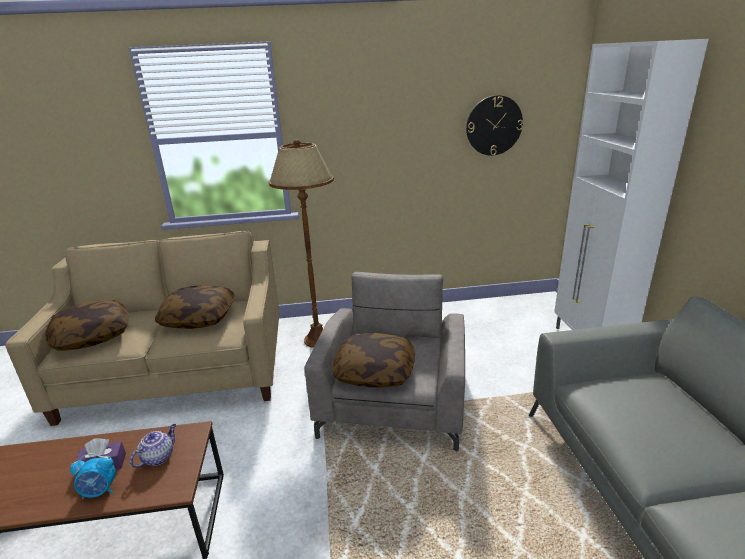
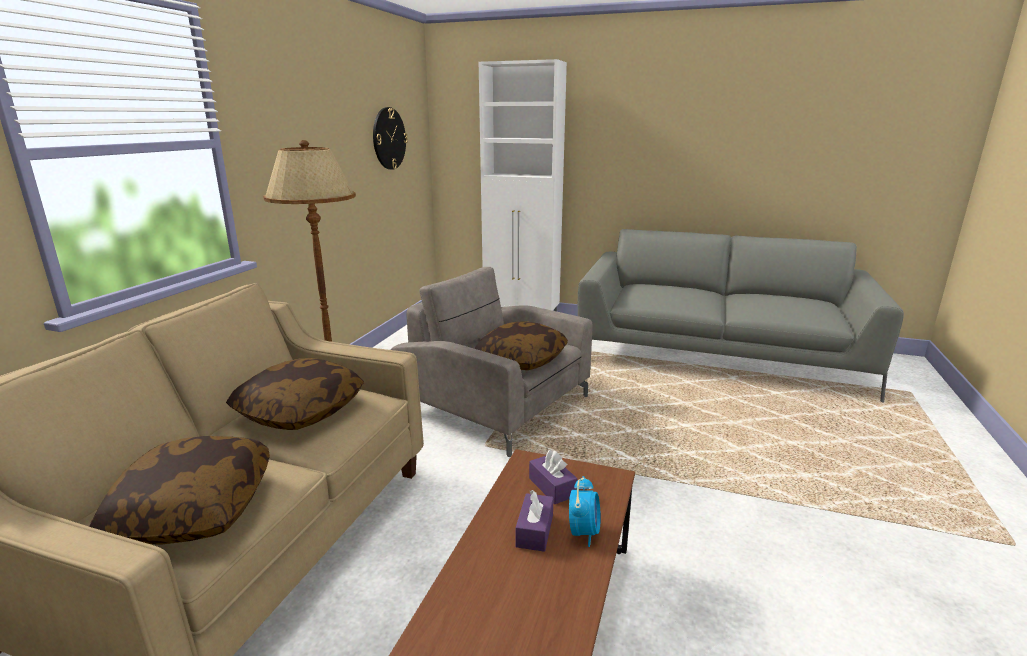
camera: 65 degrees left, 5 degrees down
teapot [130,424,176,468] -> purple tissue box [529,450,578,504]

